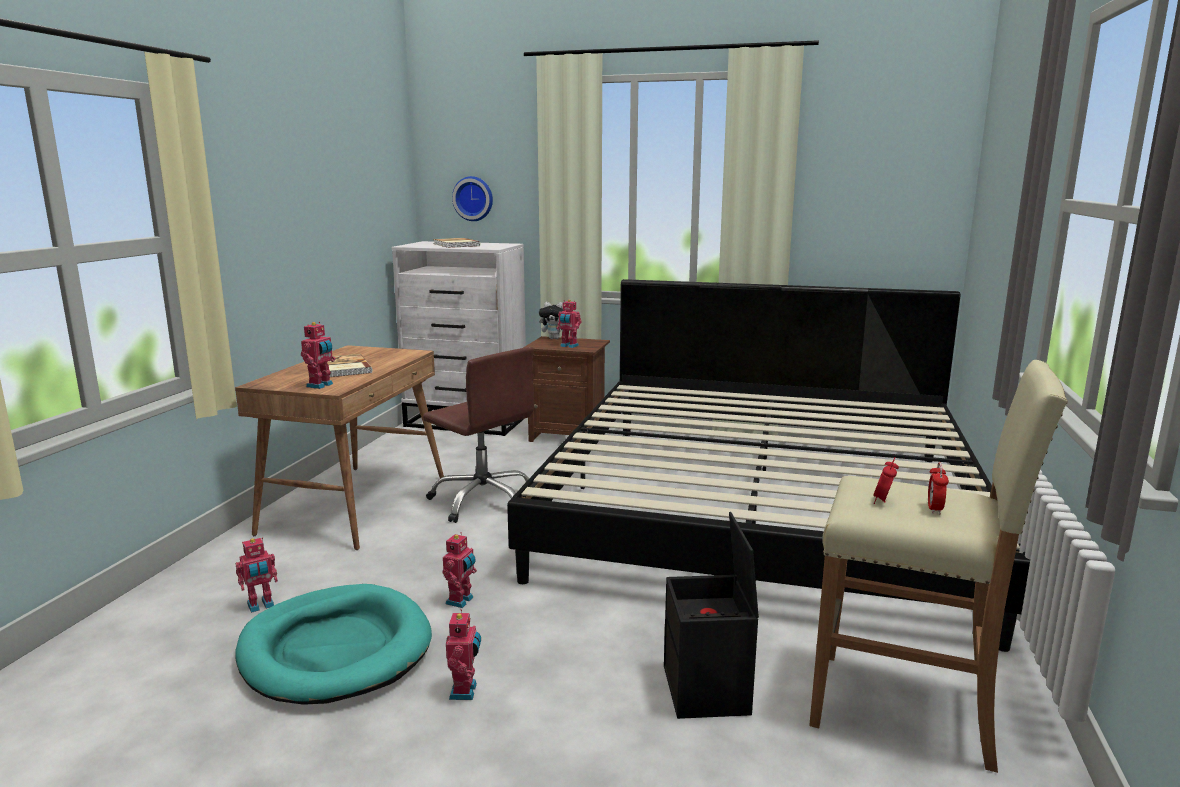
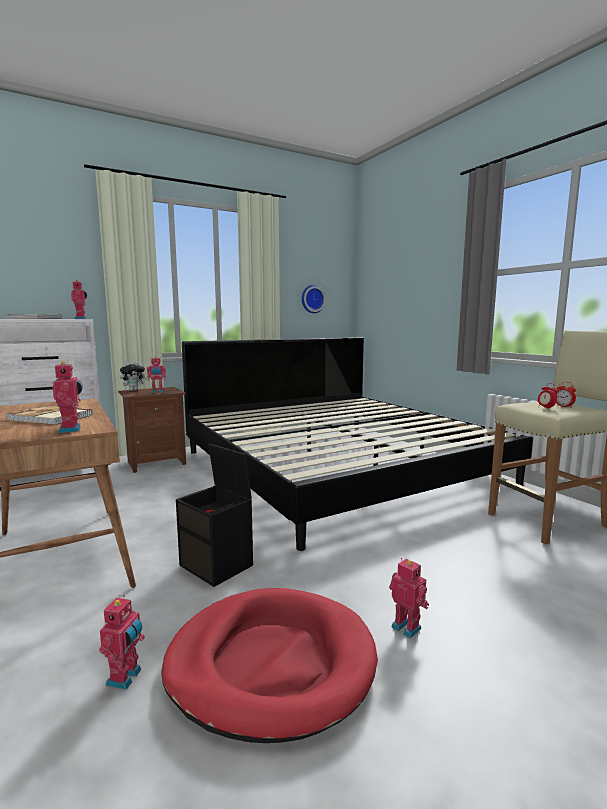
camera: 45 degrees left, 5 degrees down
turquoise dog bed [235,584,432,705] -> red dog bed [161,588,378,743]
brown office chair [423,347,534,523] -> none
toy robot [442,532,477,608] -> toy robot moved to [71,280,87,319]
wall clock [452,176,493,221] -> wall clock moved to [302,285,326,313]
black storage box [664,512,759,719] -> black storage box moved to [176,443,253,587]

